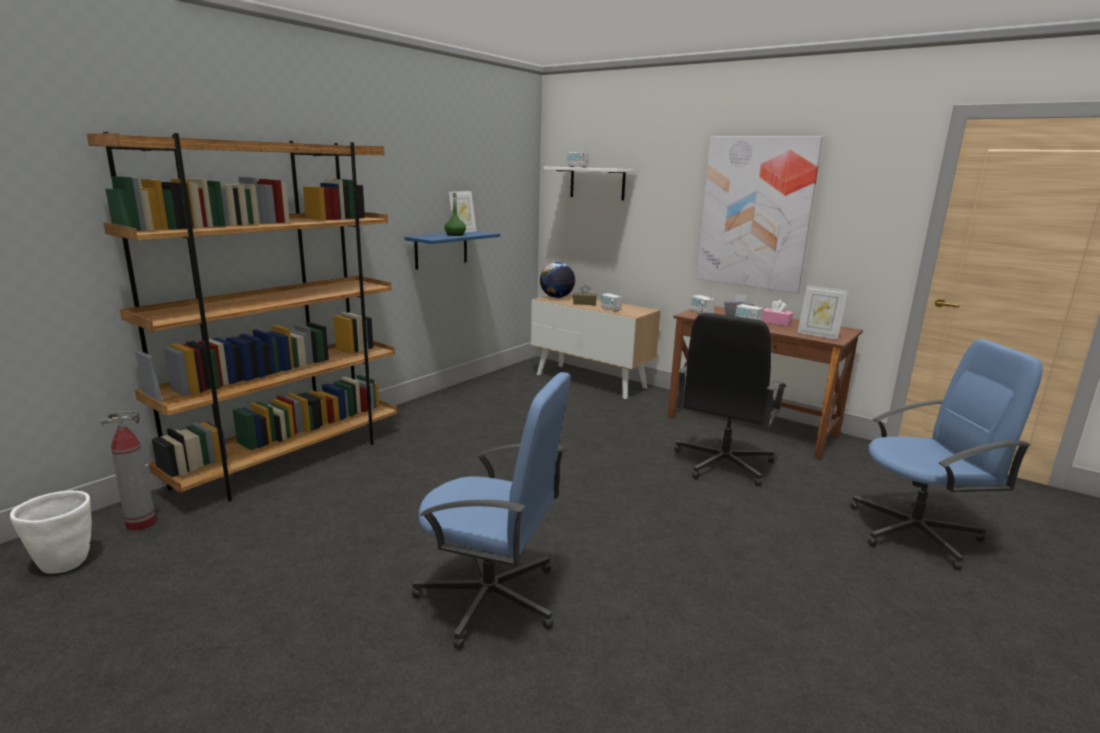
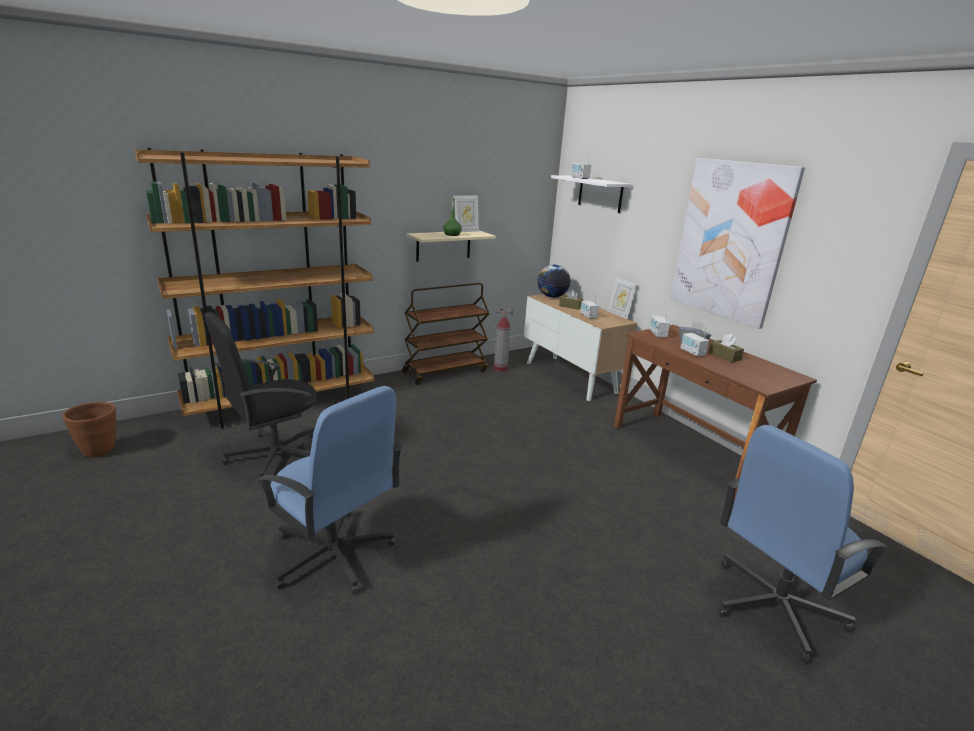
camera: 20 degrees right, 5 degrees up
white planter [10,491,92,574] -> brown planter [63,402,116,457]
fire extinguisher [100,410,156,531] -> fire extinguisher moved to [494,307,513,371]
blue shelf [404,231,500,270] -> beige shelf [407,231,496,262]
black office chair [674,313,787,486] -> black office chair moved to [204,312,317,484]
pink tissue box [762,300,794,326] -> brown tissue box [709,334,744,362]
picture frame [797,285,848,340] -> picture frame moved to [607,277,637,319]
blue office chair [850,339,1043,570] -> blue office chair turned 135 degrees clockwise [718,425,890,664]
none -> brown cart [402,283,490,385]

